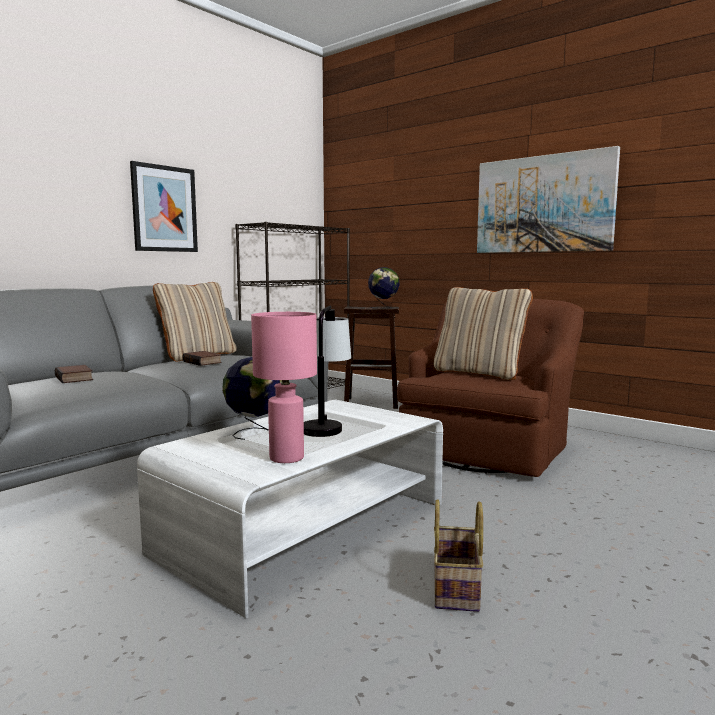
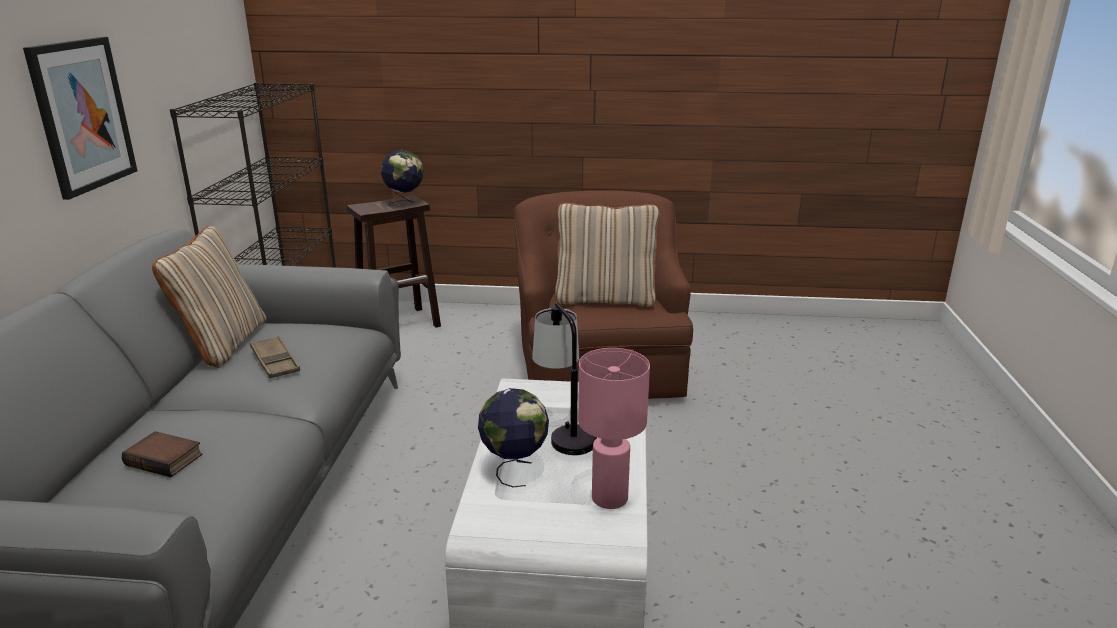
camera: 35 degrees left, 15 degrees up
book [183,351,222,366] -> brown tray [250,336,300,379]
basket [434,499,483,612] -> none
picture [477,146,620,253] -> none

